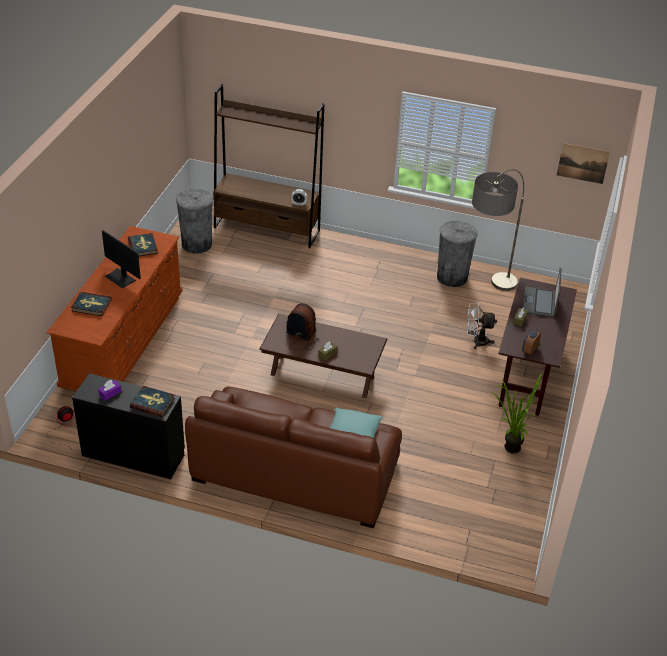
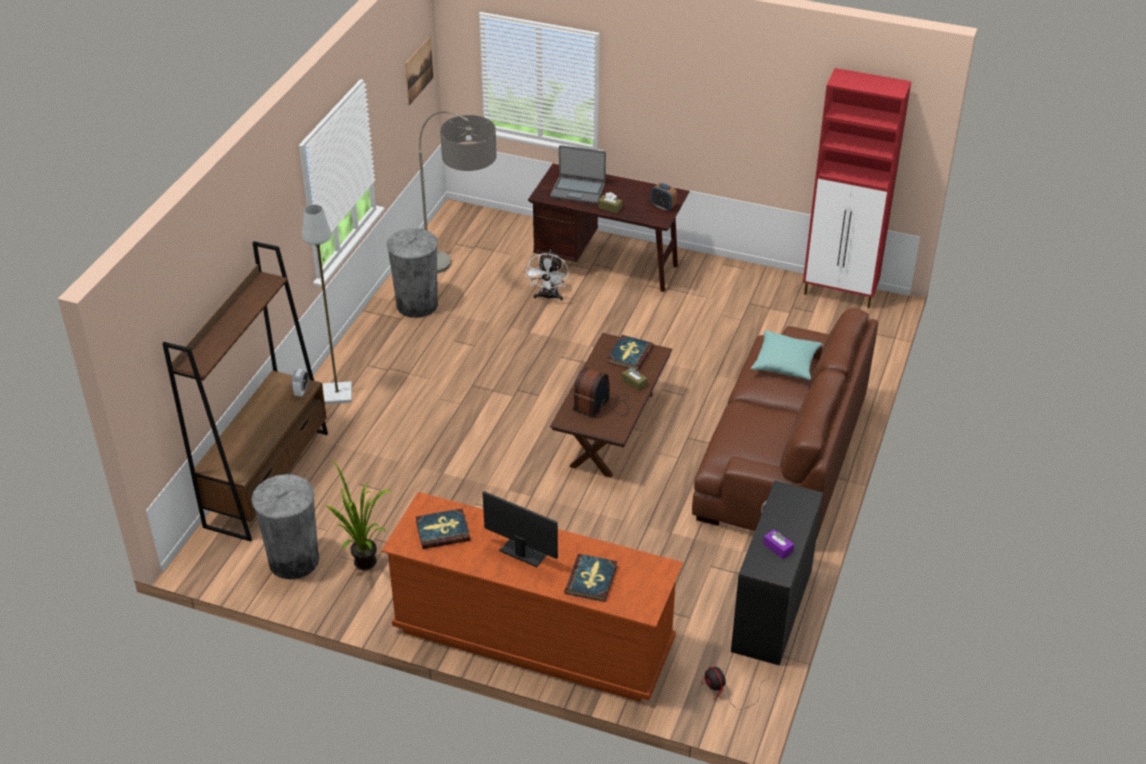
camera: 85 degrees left, 0 degrees up
monitor [102,230,141,289] -> monitor turned 105 degrees counterclockwise [483,491,558,567]
book [130,386,175,417] -> book moved to [607,335,654,371]
potted plant [493,371,542,454] -> potted plant moved to [324,458,391,570]
none -> grey floor lamp [302,204,352,404]
none -> red cabinet [803,68,911,308]

